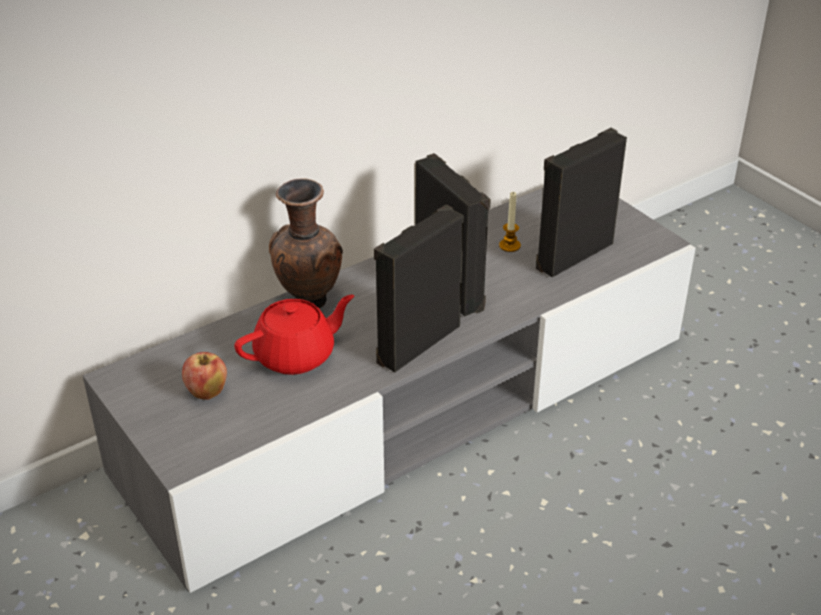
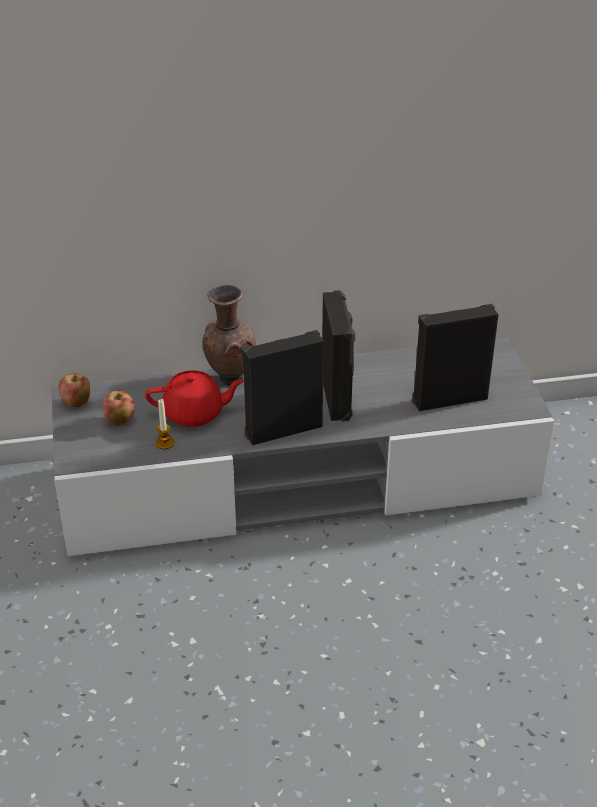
camera: 25 degrees right, 0 degrees up
candle [499,192,521,252] -> candle moved to [155,399,174,449]
none -> apple [59,373,91,407]

